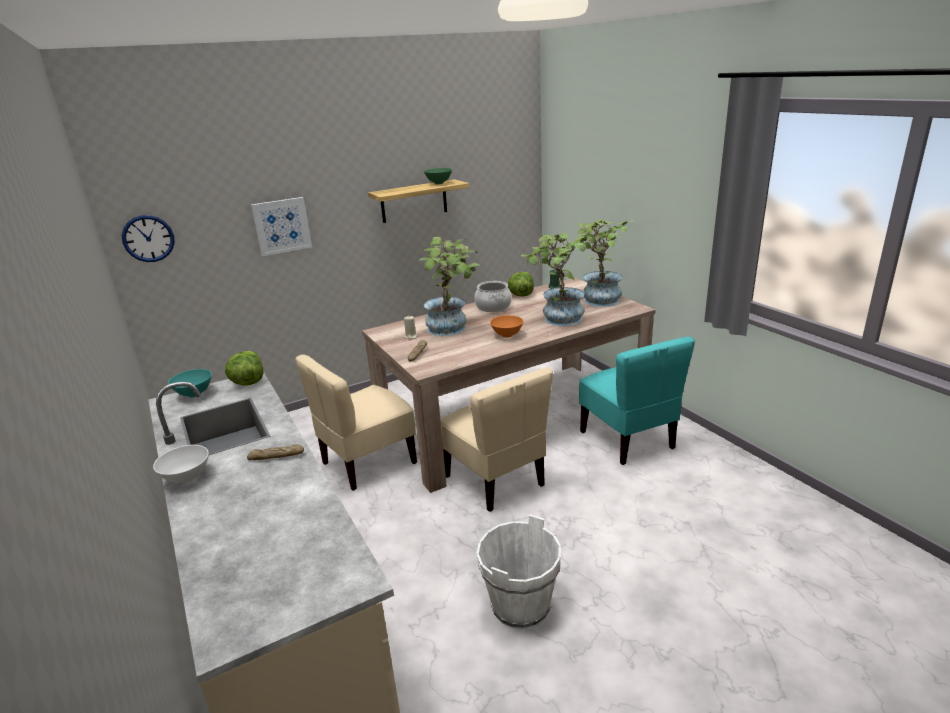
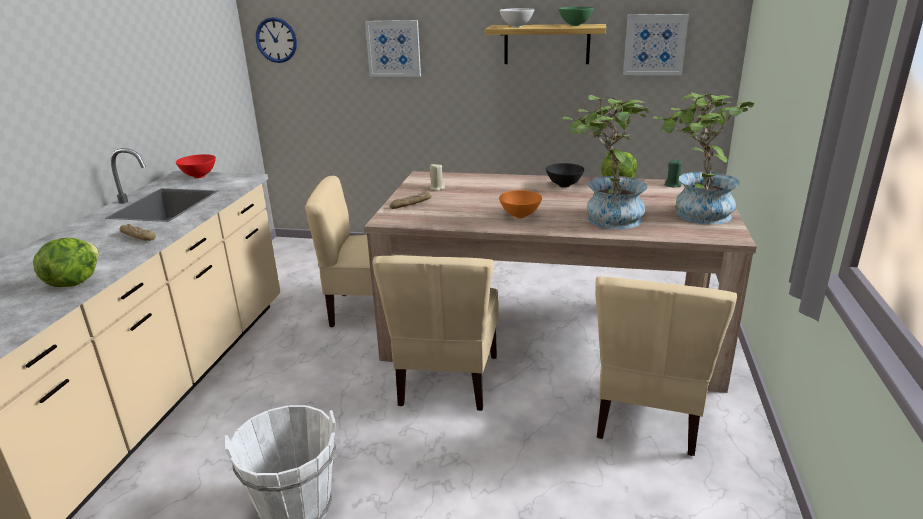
camera: 40 degrees right, 0 degrees up
white bowl [153,445,209,483] -> white bowl moved to [499,8,535,28]
turquoise bowl [168,369,212,397] -> red bowl [176,154,216,178]
lettuce [225,351,263,386] -> lettuce moved to [33,238,99,287]
potted plant [418,237,479,336] -> none
cooking pot [475,281,511,312] -> black bowl [546,163,584,188]
turquoise chair [579,337,695,465] -> beige chair [595,277,737,456]
none -> picture [623,14,689,75]

